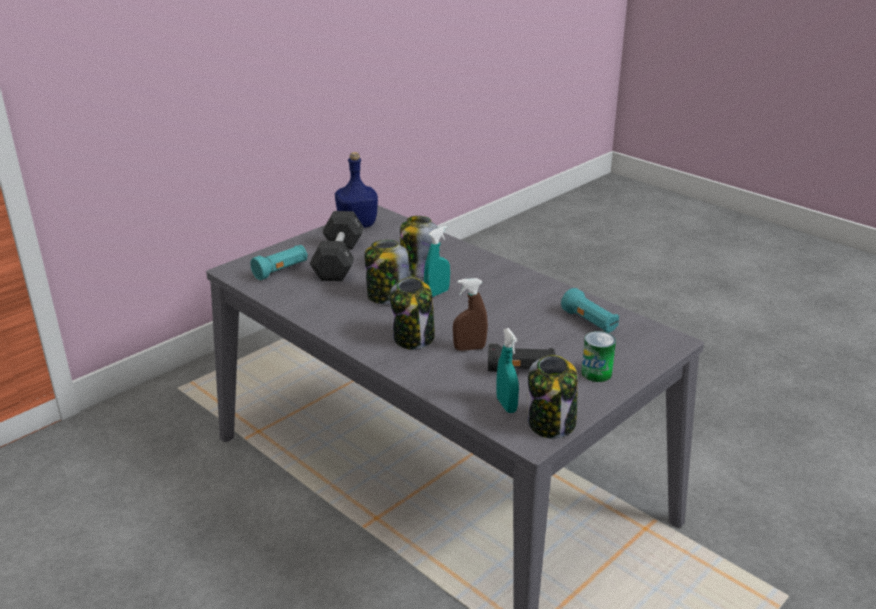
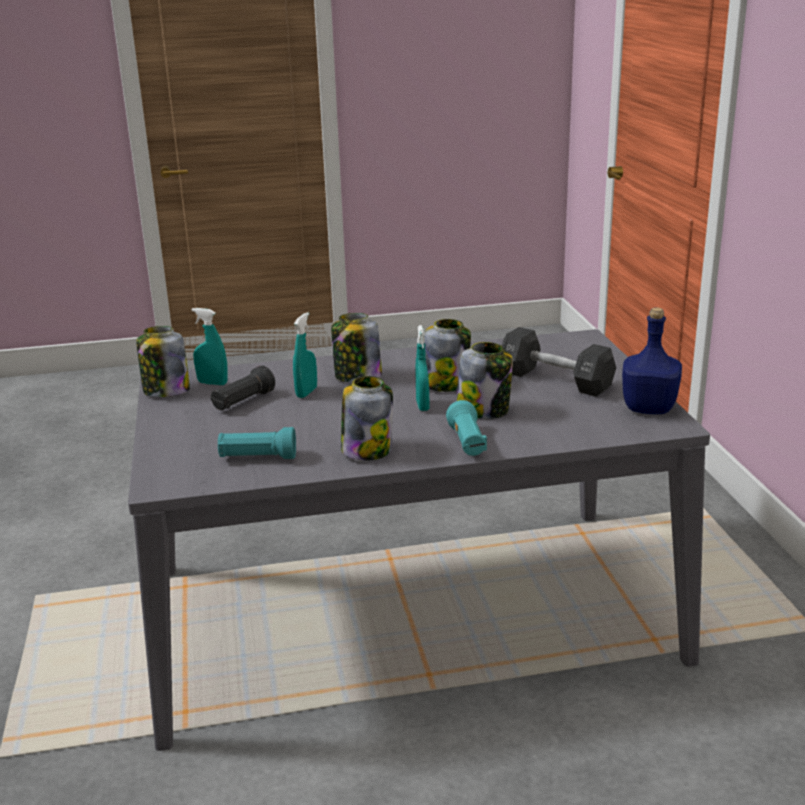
camera: 125 degrees right, 5 degrees down
turquoise flashlight [250,245,308,280] -> turquoise flashlight moved to [446,400,487,456]
brown spray bottle [453,278,488,351] -> turquoise spray bottle [293,312,317,398]
can [581,331,616,382] -> none
none -> jar [341,376,393,461]

